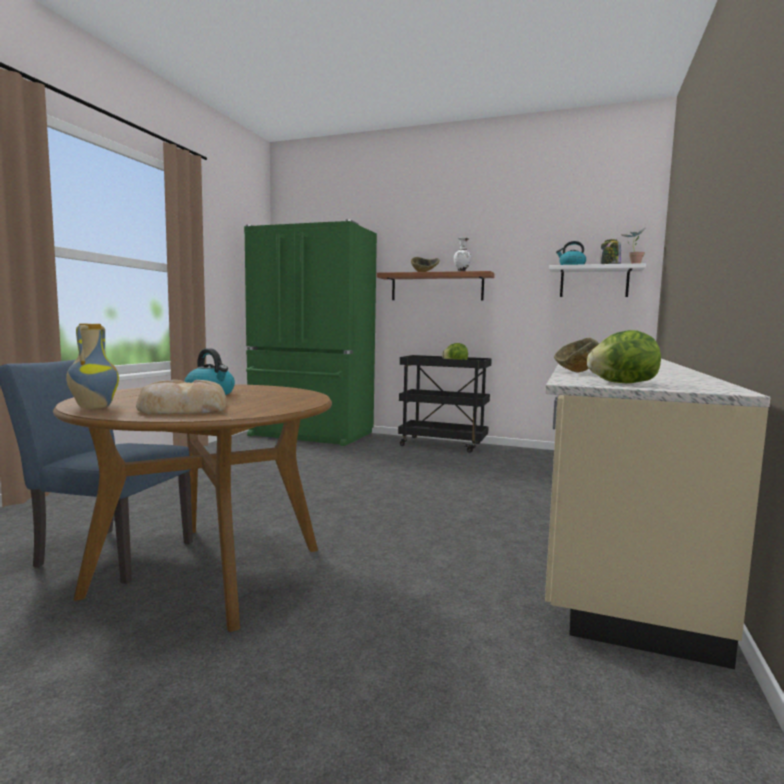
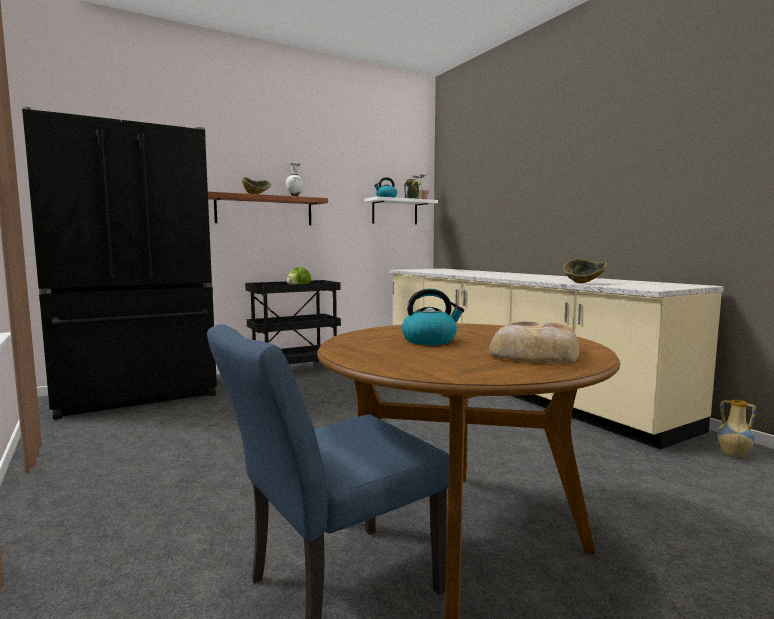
camera: 50 degrees left, 0 degrees up
vase [66,324,119,409] -> vase moved to [717,400,756,458]
green fridge [244,219,377,446] -> black fridge [22,107,217,419]
lettuce [587,330,661,383] -> none

